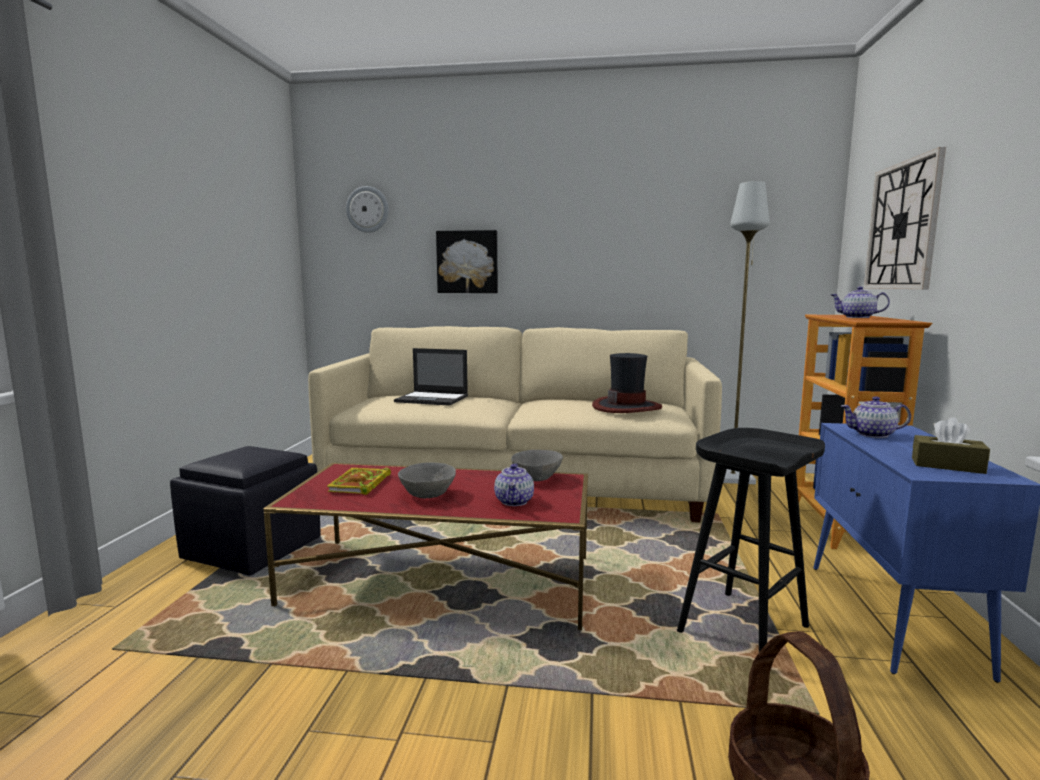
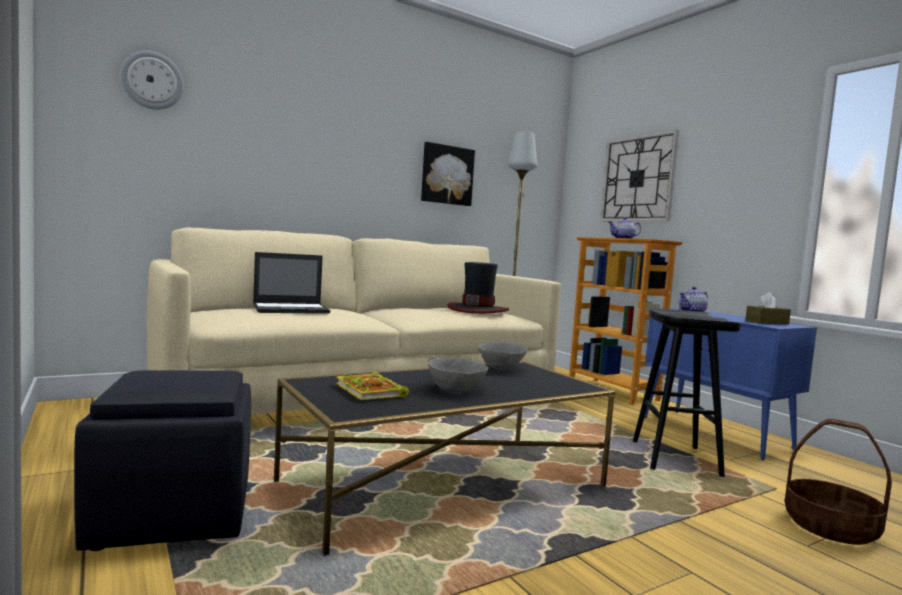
camera: 40 degrees left, 5 degrees down
red coffee table [263,463,588,630] -> black coffee table [274,361,615,556]
picture [436,230,498,293] -> picture moved to [421,142,475,206]
teapot [494,463,534,506] -> none

